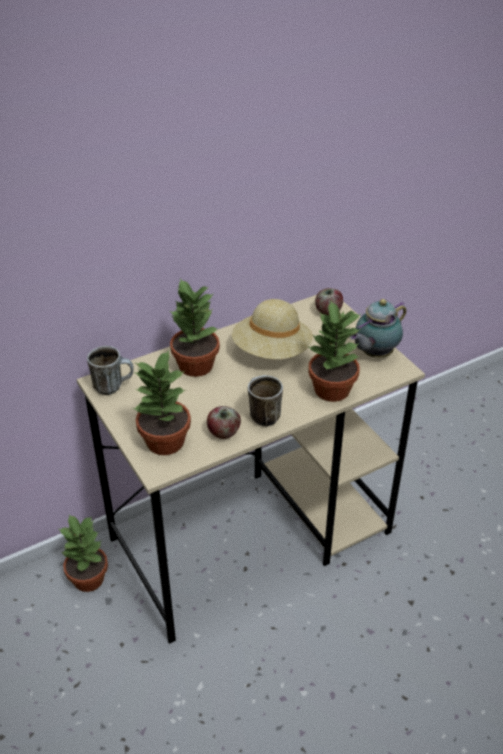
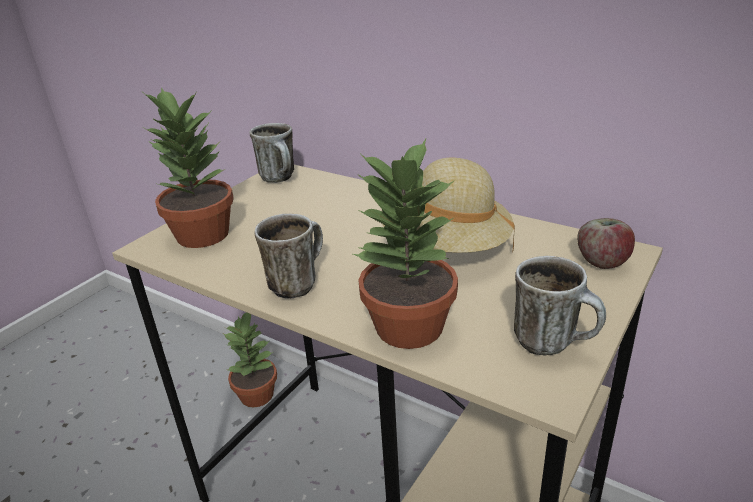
camera: 65 degrees right, 10 degrees down
potted plant [170,279,220,377] -> none
apple [207,406,241,439] -> none
teapot [350,299,407,358] -> mug [514,256,606,356]

